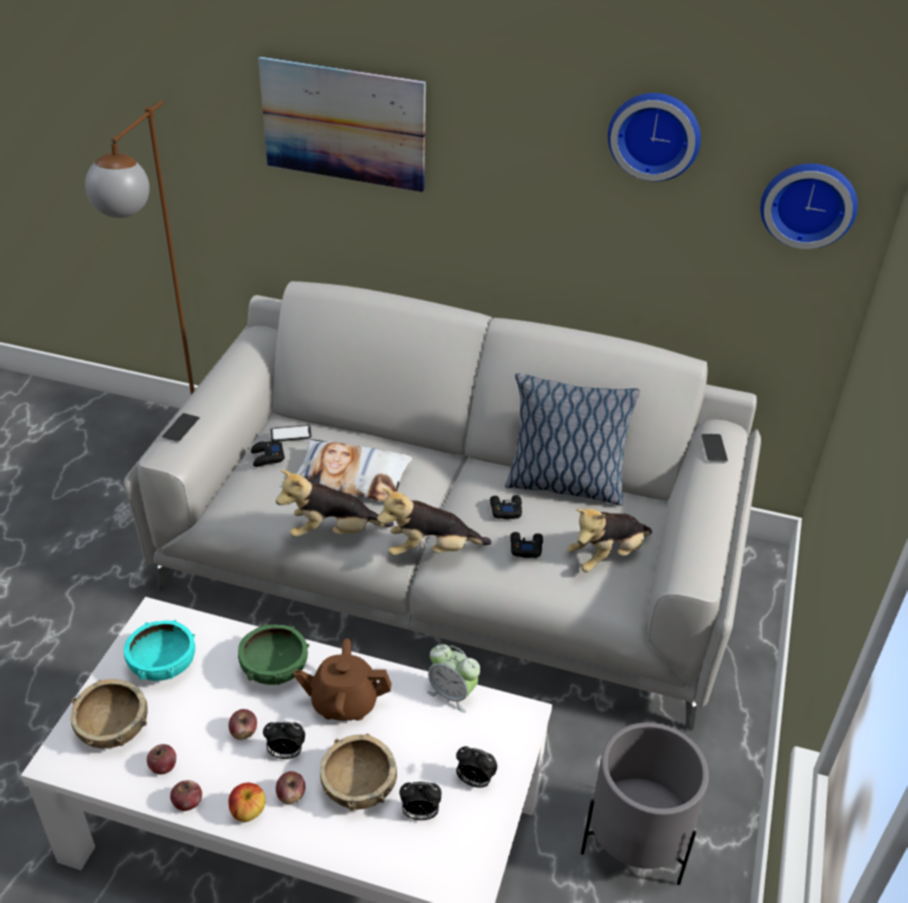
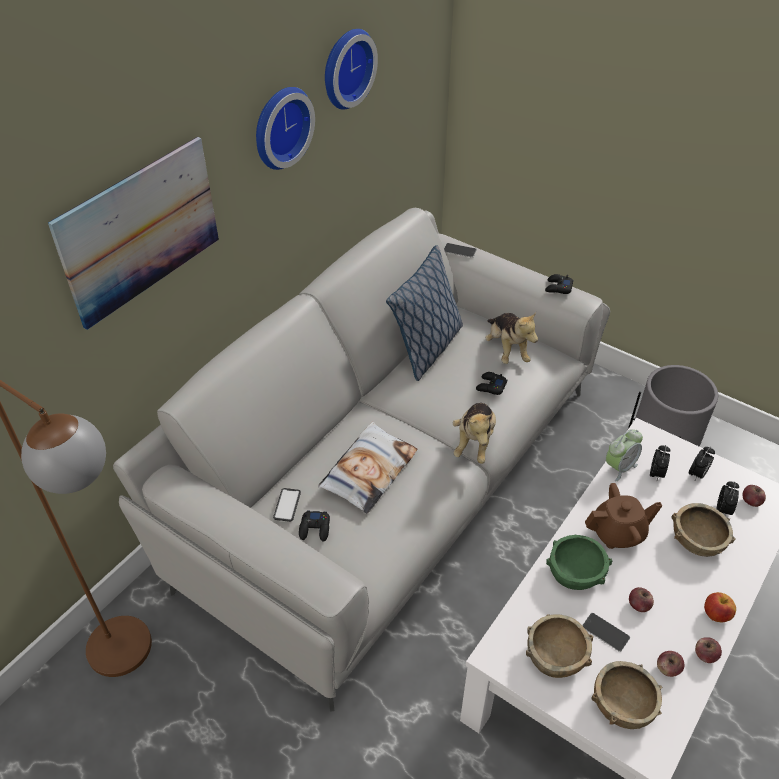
camera: 70 degrees left, 5 degrees up
turquoise bowl [124,620,195,681] -> brown bowl [526,614,593,678]
phone [162,413,200,443] -> phone moved to [582,613,630,652]
alarm clock [263,722,305,759] -> alarm clock moved to [650,445,670,480]
plush toy [276,470,394,537] -> none
apple [276,771,305,804] -> apple moved to [743,485,766,507]
brown teapot [294,638,392,721] -> brown teapot turned 120 degrees counterclockwise [585,483,662,549]
black game controller [490,495,522,519] -> black game controller moved to [545,274,573,294]
wall clock [760,164,858,249] -> wall clock moved to [256,87,315,170]

